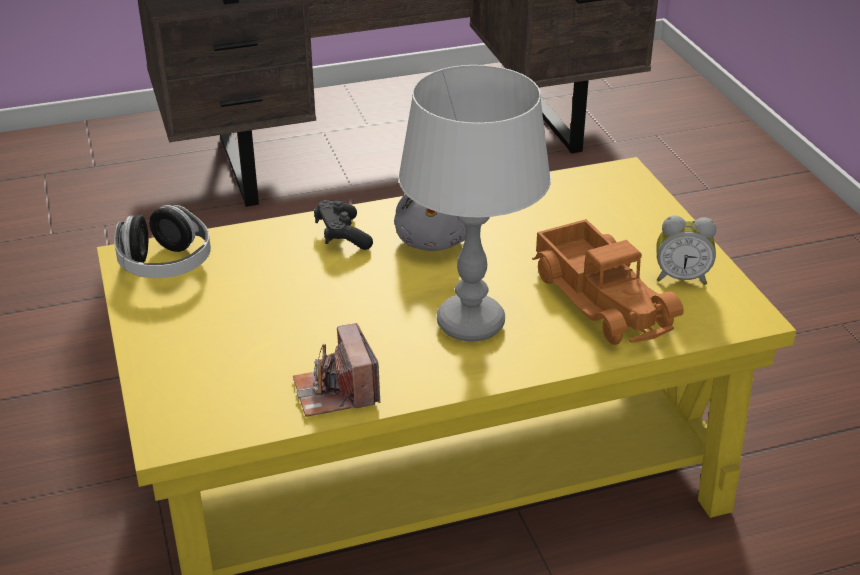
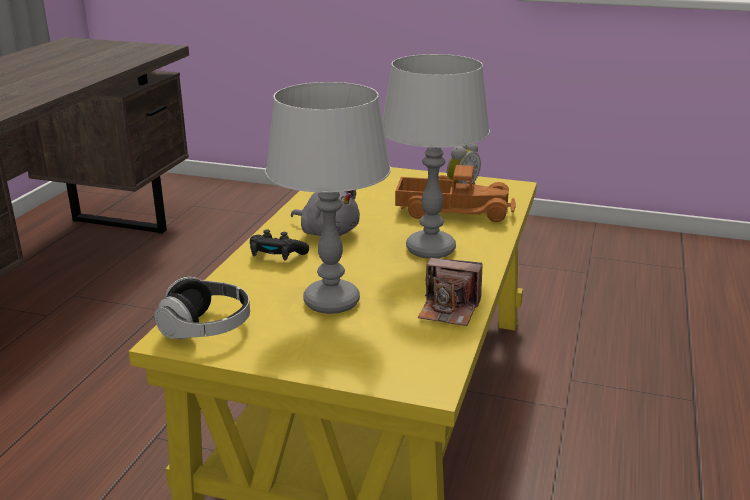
camera: 55 degrees left, 10 degrees down
none -> grey table lamp [265,82,391,314]

